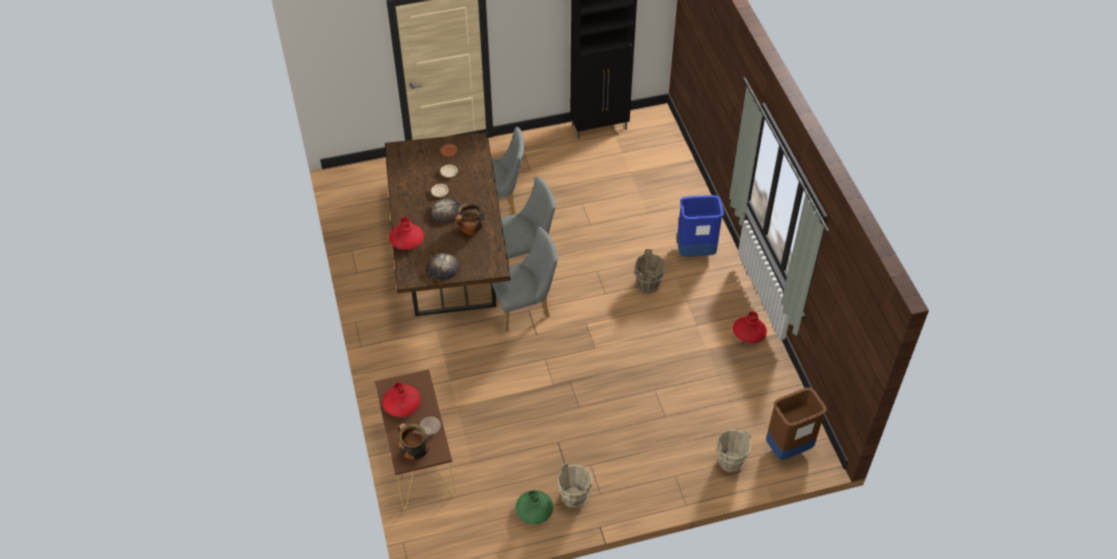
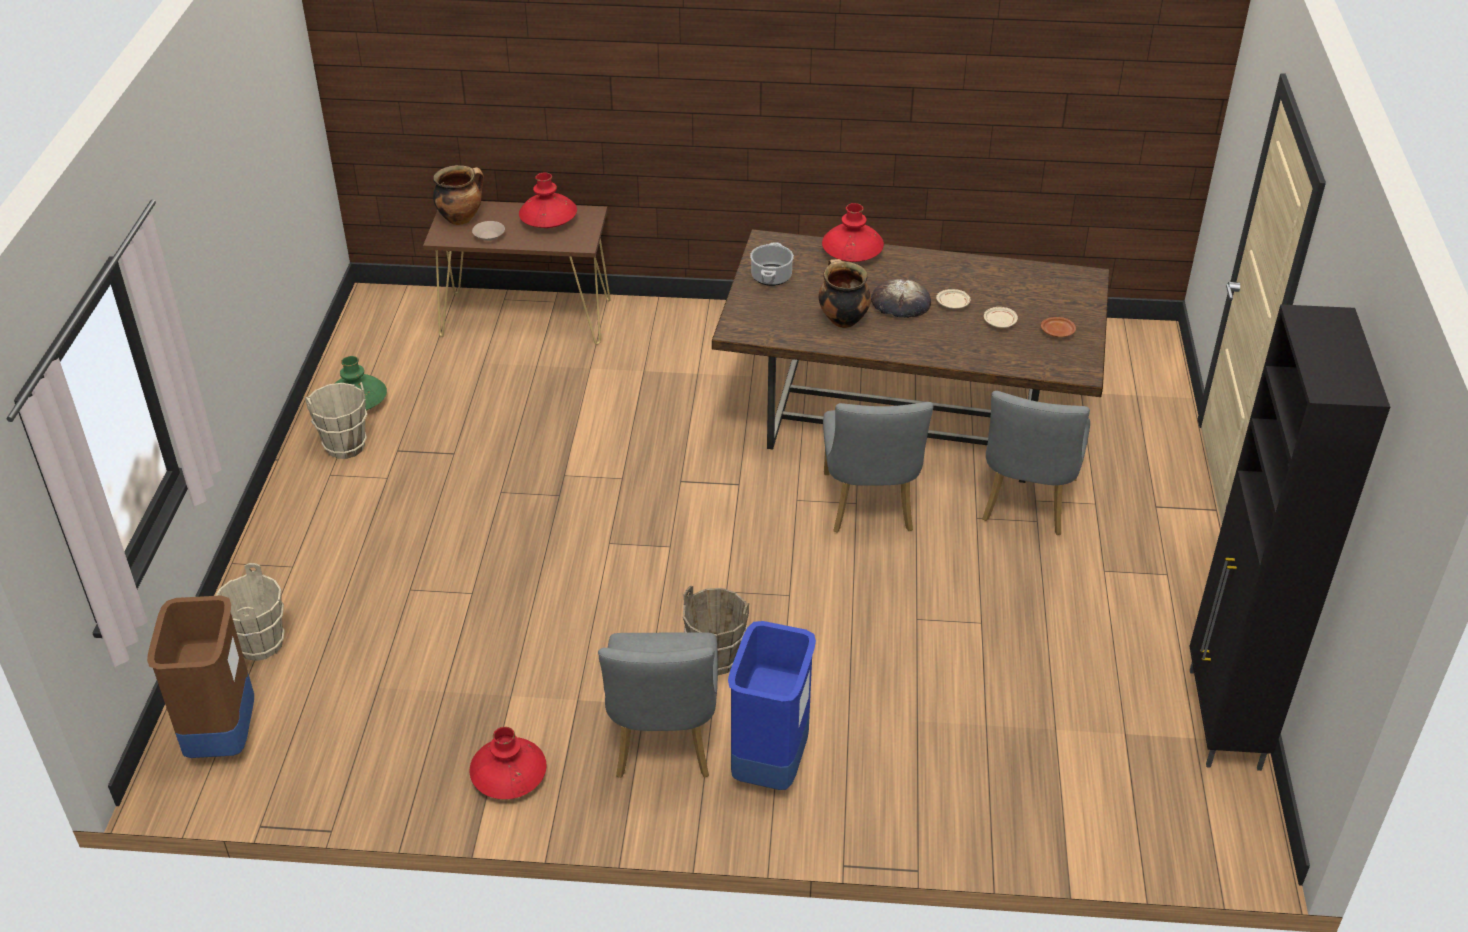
camera: 110 degrees right, 10 degrees down
bread [426,253,459,280] -> cooking pot [750,242,794,286]
grey chair [491,227,558,332] -> grey chair moved to [598,632,718,778]

